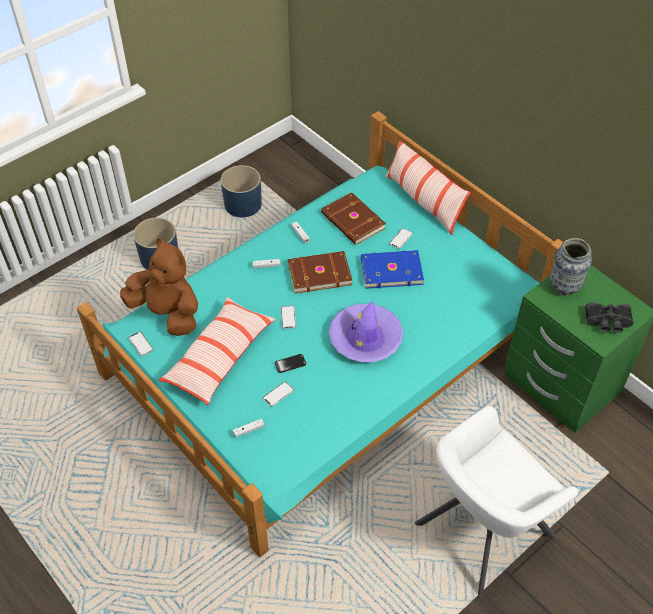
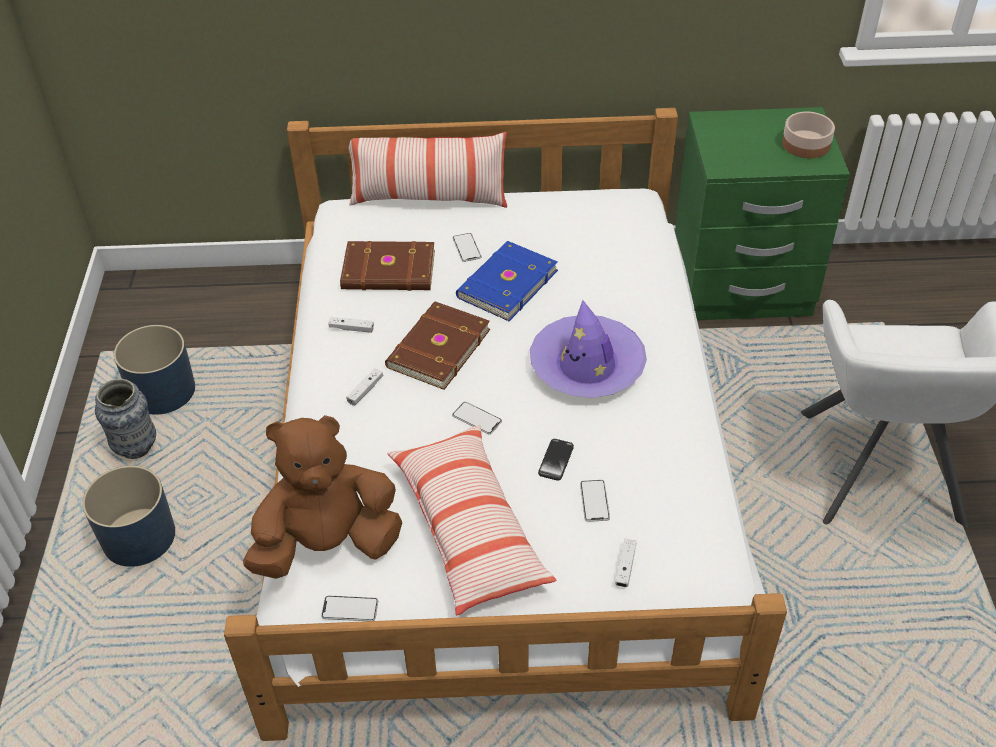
camera: 50 degrees left, 5 degrees down
turquoise bed [77,111,563,557] -> white bed [224,108,787,741]
vase [550,238,592,296] -> vase moved to [95,379,156,459]
black binoculars [585,302,634,333] -> bowl [782,112,835,158]

